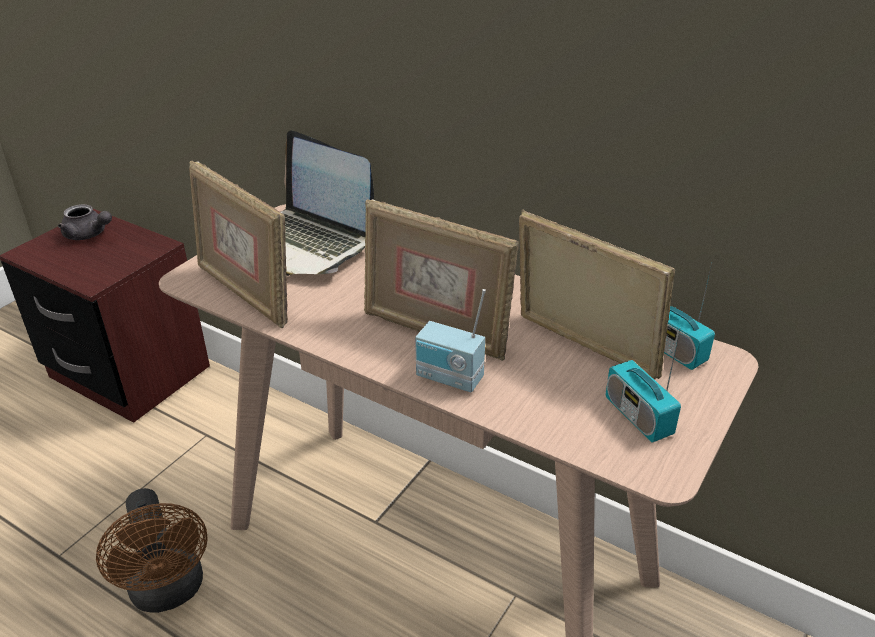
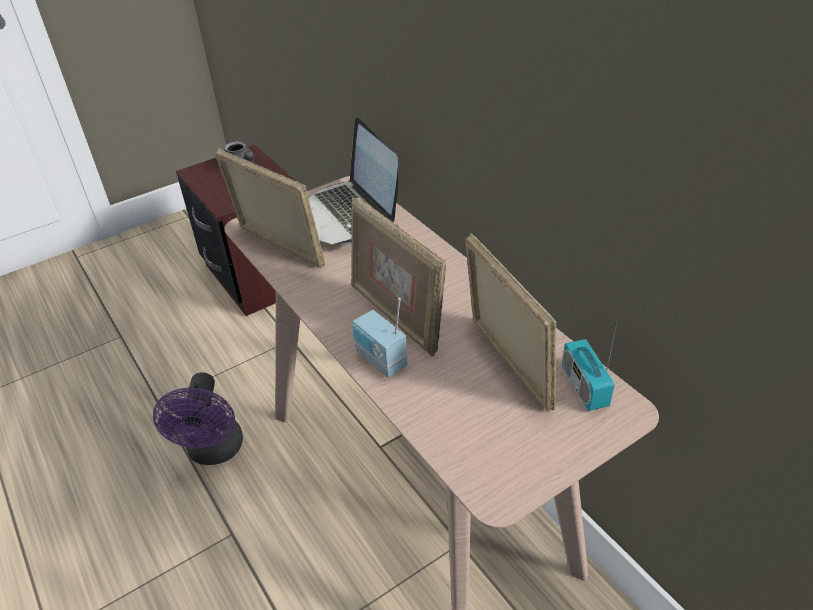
camera: 25 degrees right, 5 degrees up
brown fan [96,488,207,613] -> purple fan [153,372,243,465]
picture frame [189,160,288,328] -> picture frame turned 150 degrees clockwise [215,148,325,266]
radio [606,330,681,443] -> none

